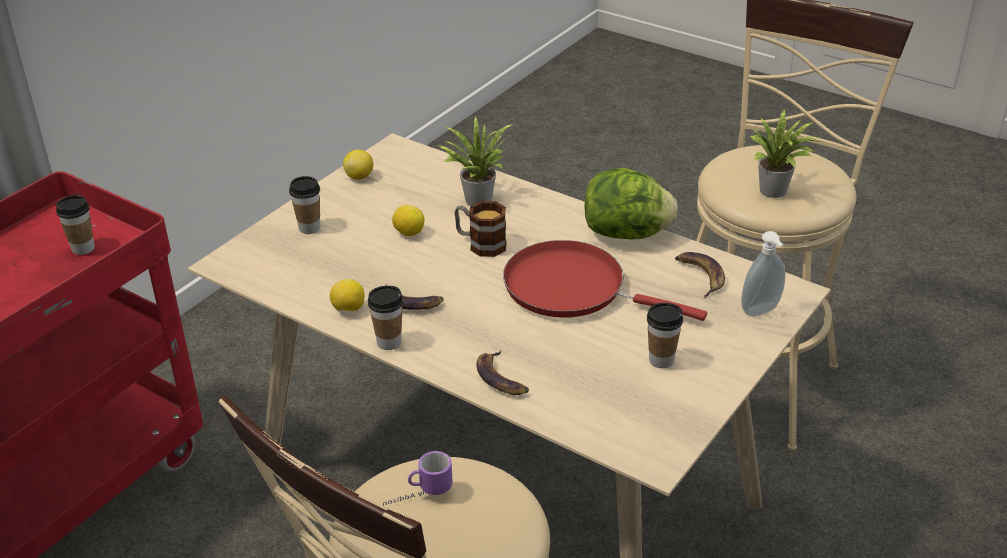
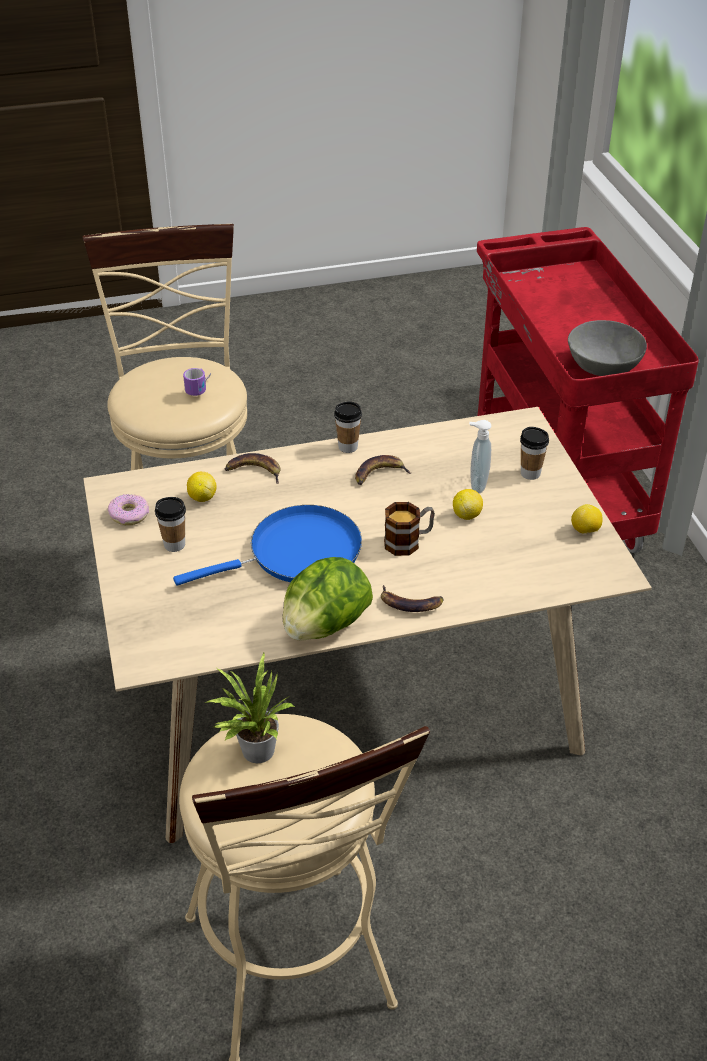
camera: 130 degrees right, 5 degrees up
cup [56,195,95,255] -> grey bowl [568,320,647,376]
lemon [330,279,365,311] -> lemon moved to [187,472,216,502]
potted plant [438,116,513,206] -> none
red frying pan [503,240,707,321] -> blue frying pan [173,505,362,586]
banana [675,252,725,298] -> banana moved to [381,585,444,612]
soap dispenser [741,231,786,317] -> soap dispenser moved to [469,420,491,493]
none -> donut [108,494,149,525]

